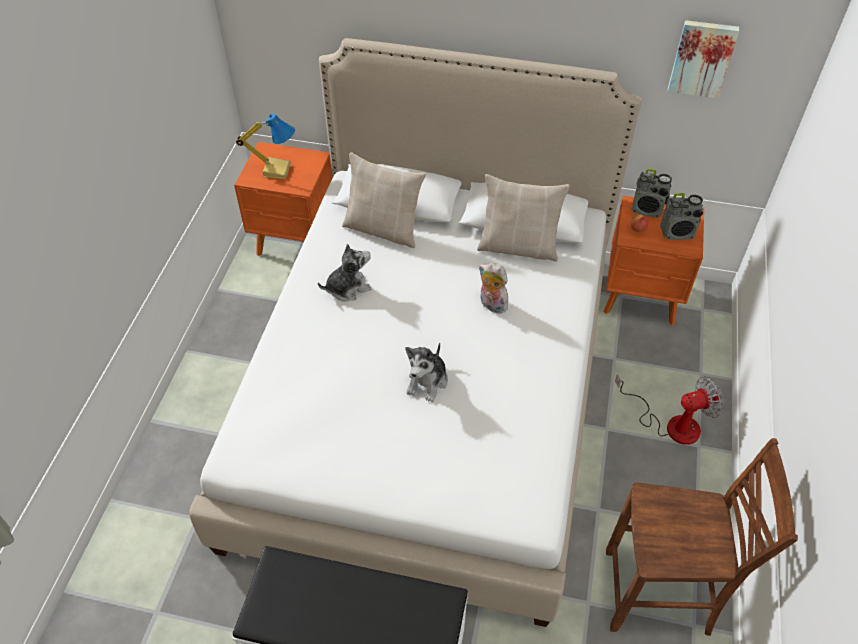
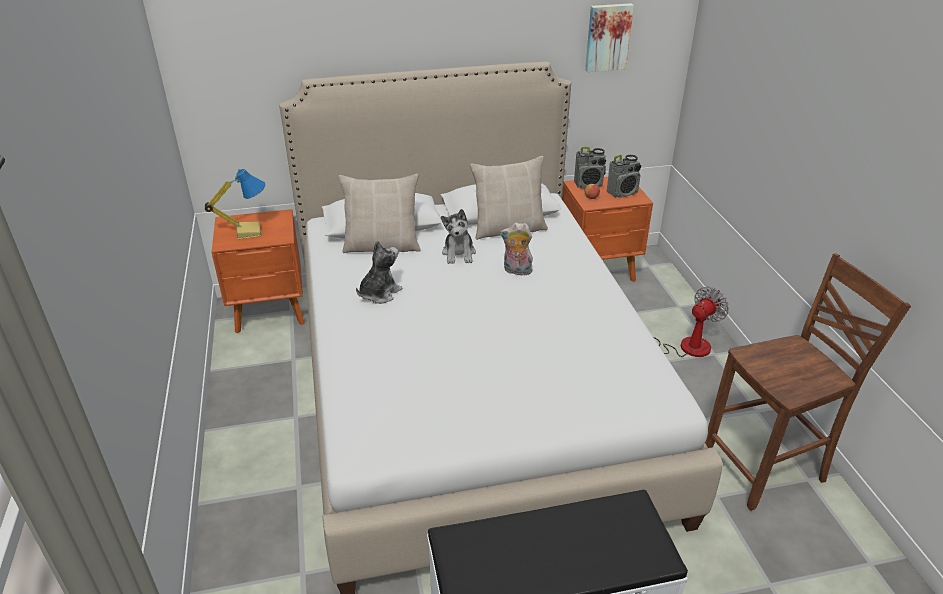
camera: 25 degrees left, 15 degrees down
plush toy [405,342,448,402] -> plush toy moved to [441,209,476,264]

